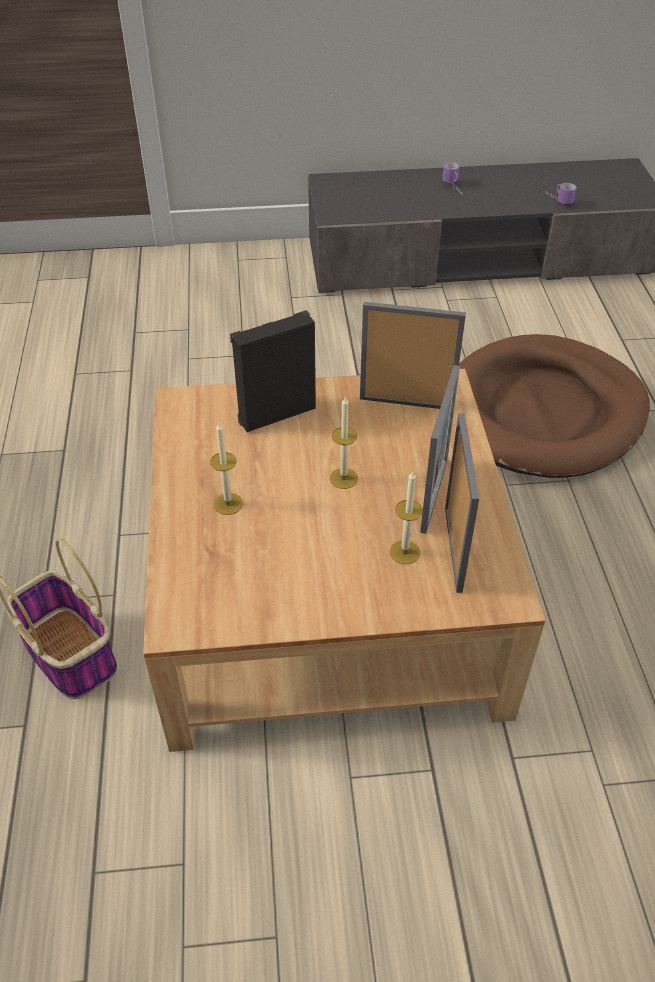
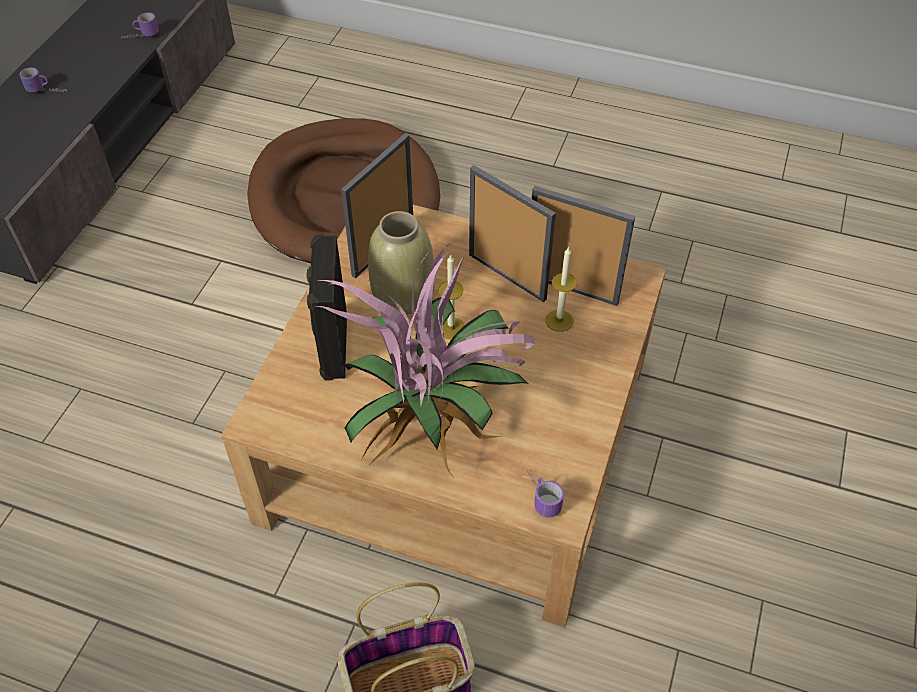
camera: 65 degrees left, 5 degrees up
candle [210,423,243,515] -> potted plant [316,241,535,475]
none -> beige vase [368,211,435,315]
none -> mug [527,470,564,517]

